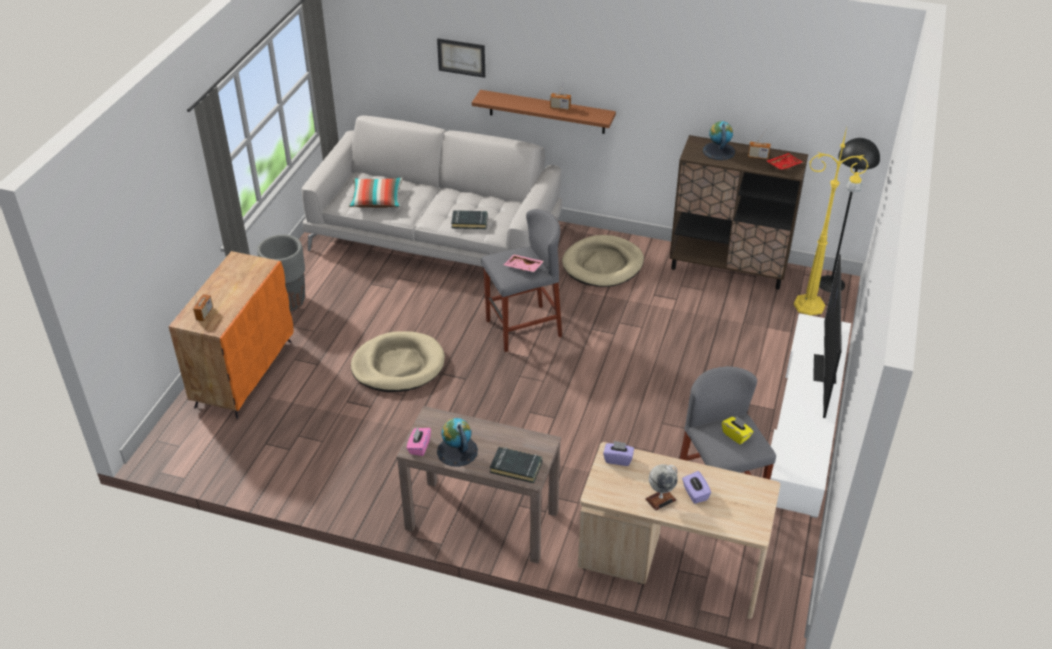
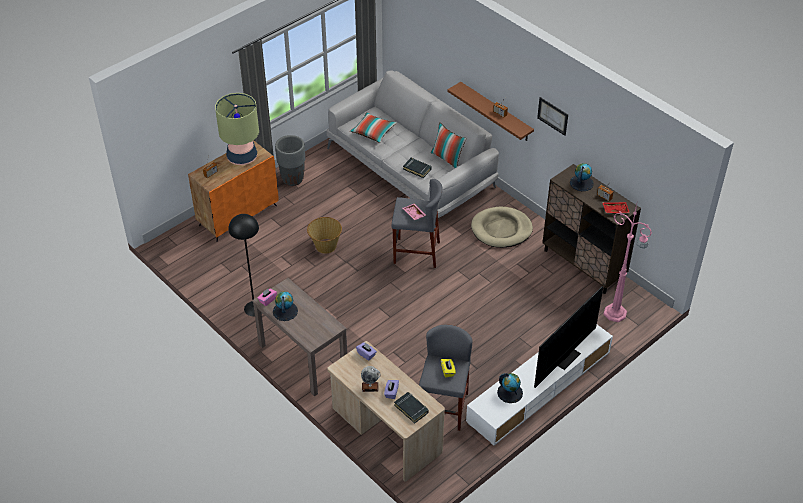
camera: 30 degrees right, 5 degrees up
beige dog bed [351,331,445,392] -> basket [307,217,342,254]
picture [437,38,485,78] -> picture moved to [537,97,568,136]
black book [490,447,542,483] -> black book moved to [394,392,429,423]
yellow floor lamp [794,127,868,315] -> pink floor lamp [603,204,652,322]
black floor lamp [819,138,880,292] -> black floor lamp moved to [228,214,262,316]
none -> table lamp [215,93,259,165]
none -> pillow [431,122,467,168]
none -> globe [497,373,523,403]

